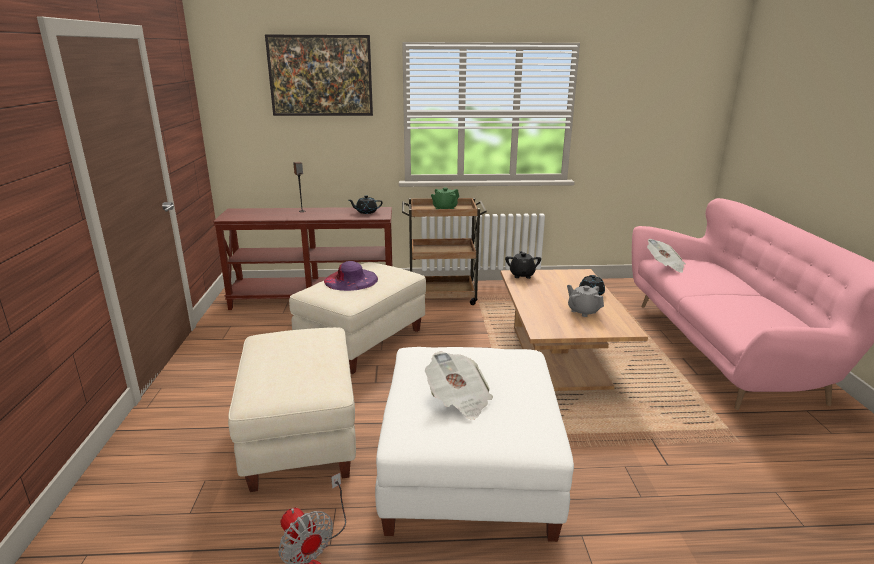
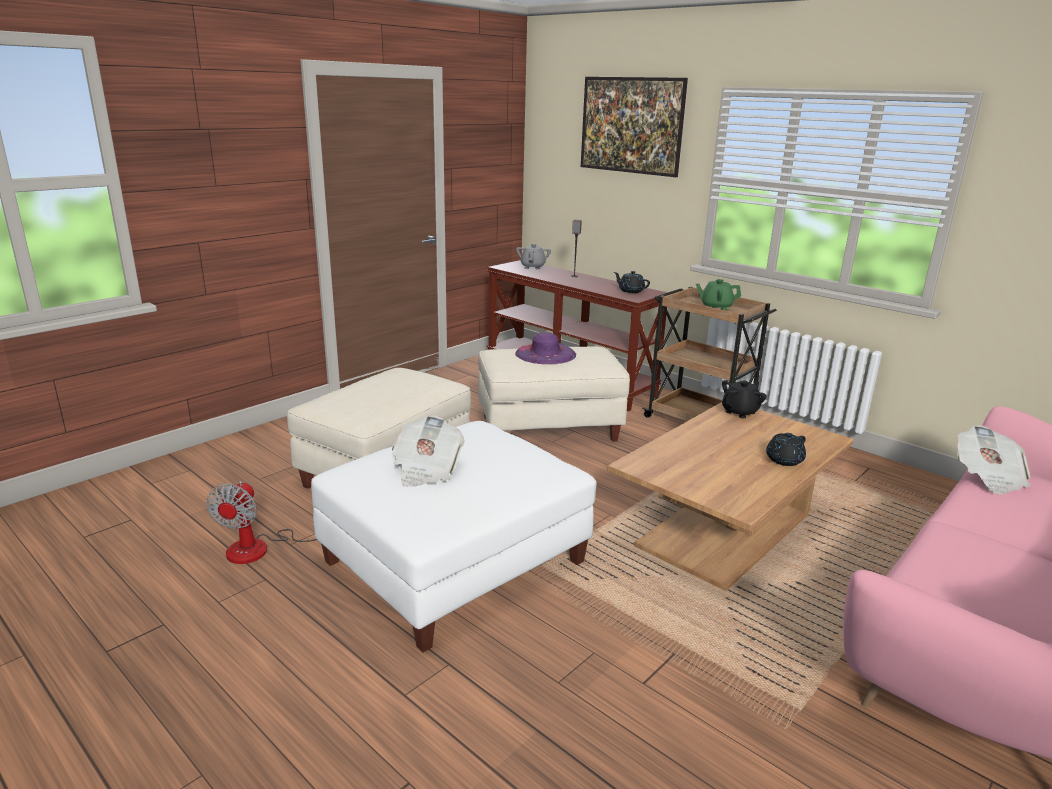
camera: 45 degrees right, 0 degrees up
grey teapot [567,285,604,317] -> grey teapot moved to [516,244,551,270]

